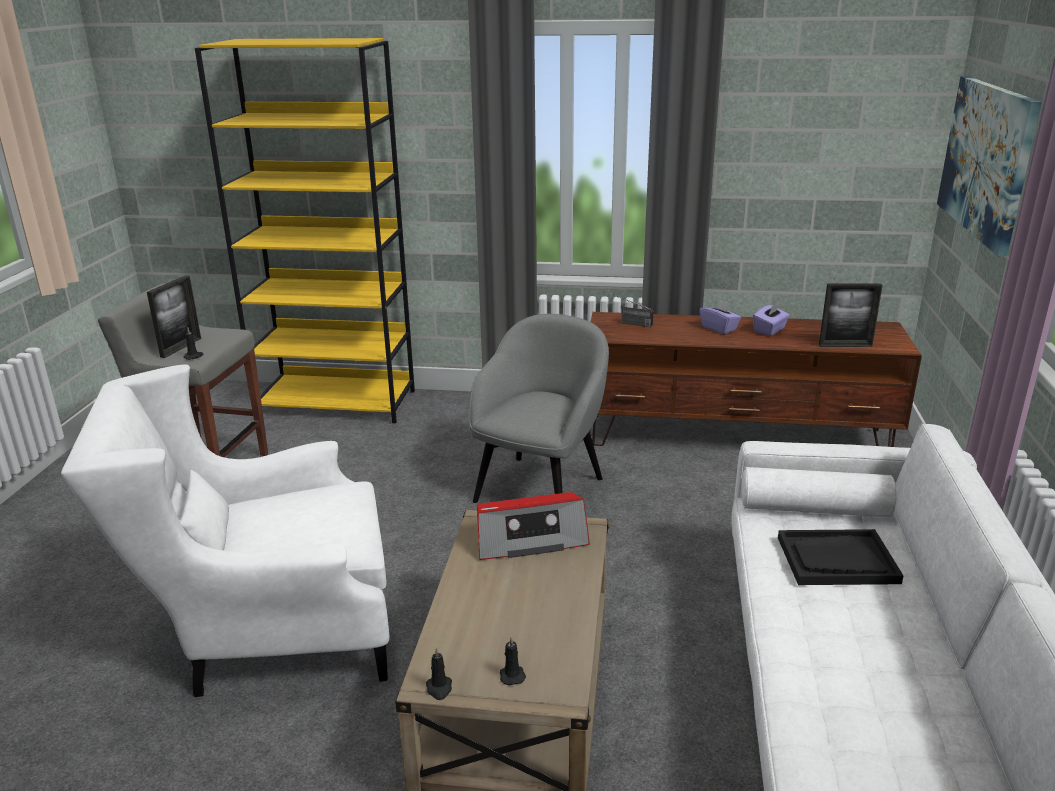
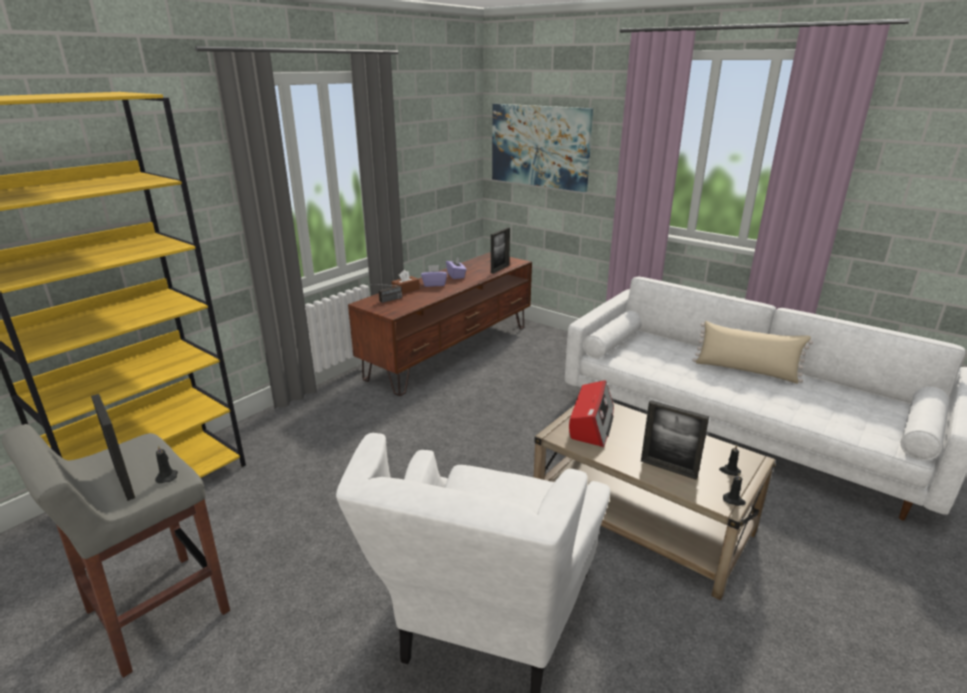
camera: 60 degrees left, 0 degrees up
grey armchair [469,314,609,503] -> none
black tray [778,529,904,585] -> none
none -> brown tissue box [392,270,420,294]
none -> picture frame [641,400,709,480]
none -> beige pillow [692,321,813,384]

